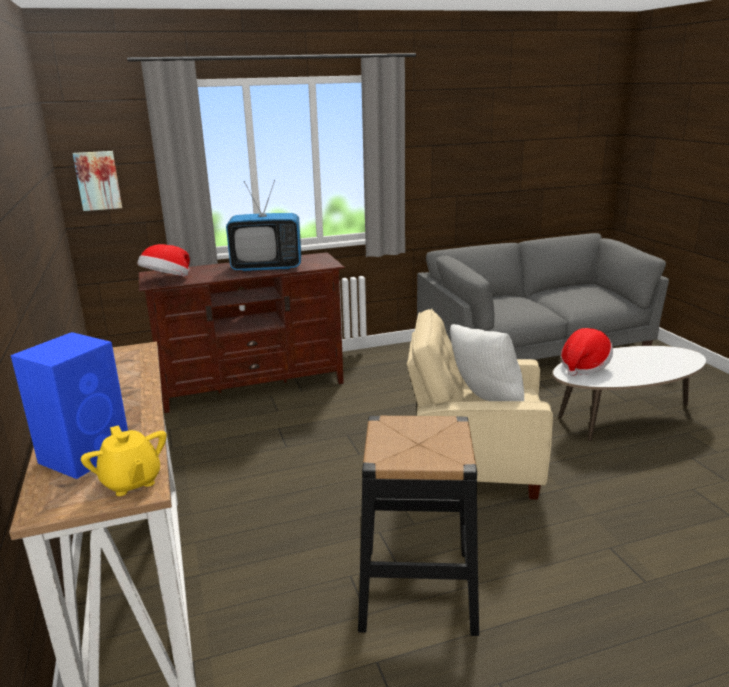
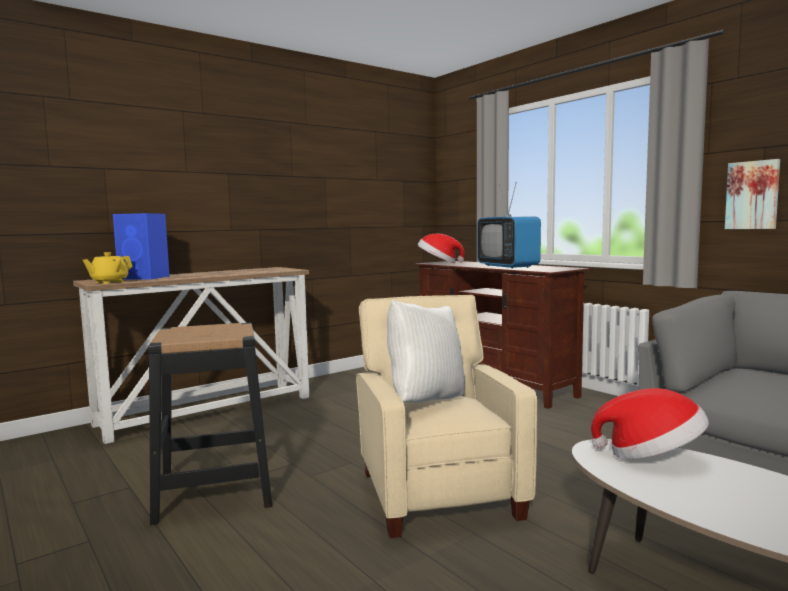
camera: 70 degrees right, 15 degrees down
picture [72,151,122,211] -> picture moved to [725,159,780,229]

